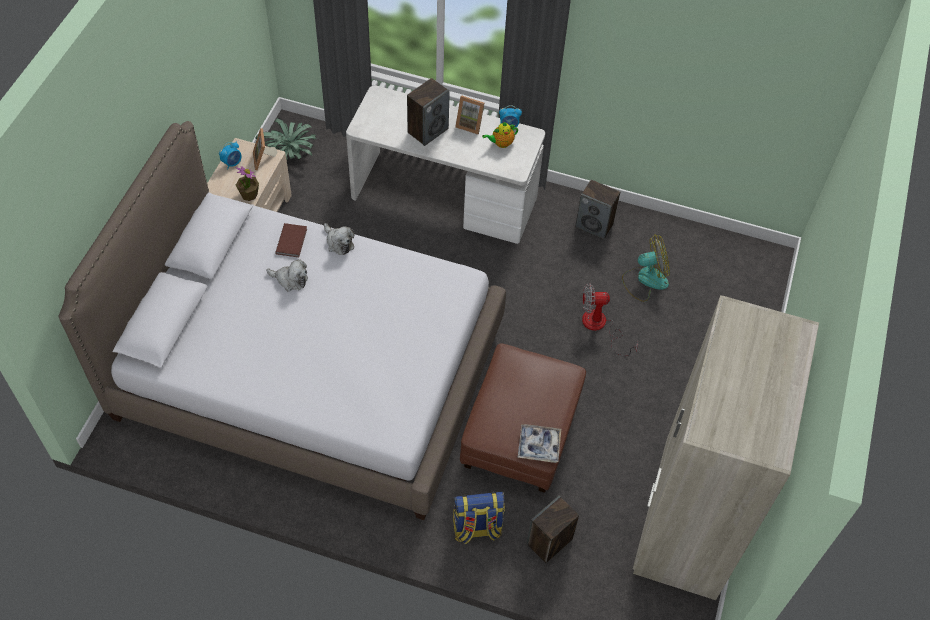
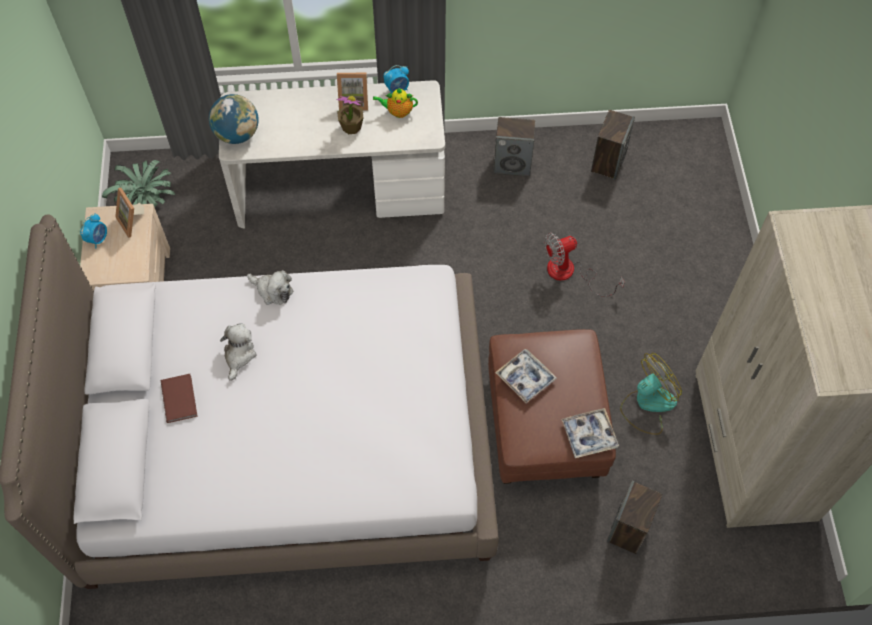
camera: 20 degrees left, 5 degrees up
potted plant [235,166,259,201] -> potted plant moved to [336,96,364,134]
plush toy [266,259,308,292] -> plush toy turned 75 degrees counterclockwise [220,323,257,381]
brown book [275,223,307,257] -> brown book moved to [161,374,198,423]
speaker [407,78,450,146] -> speaker moved to [591,110,635,180]
backpack [453,491,505,544] -> none
teapot [482,122,518,148] -> teapot turned 45 degrees clockwise [373,88,418,118]
fan [622,234,670,302] -> fan moved to [620,353,682,435]
none -> globe [209,94,259,144]
none -> tray [495,349,557,404]

